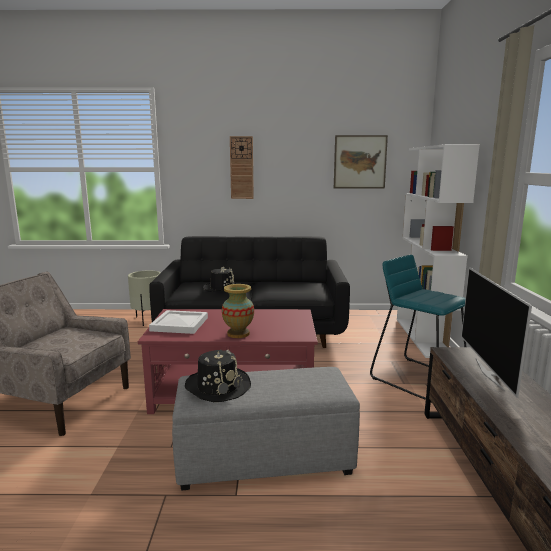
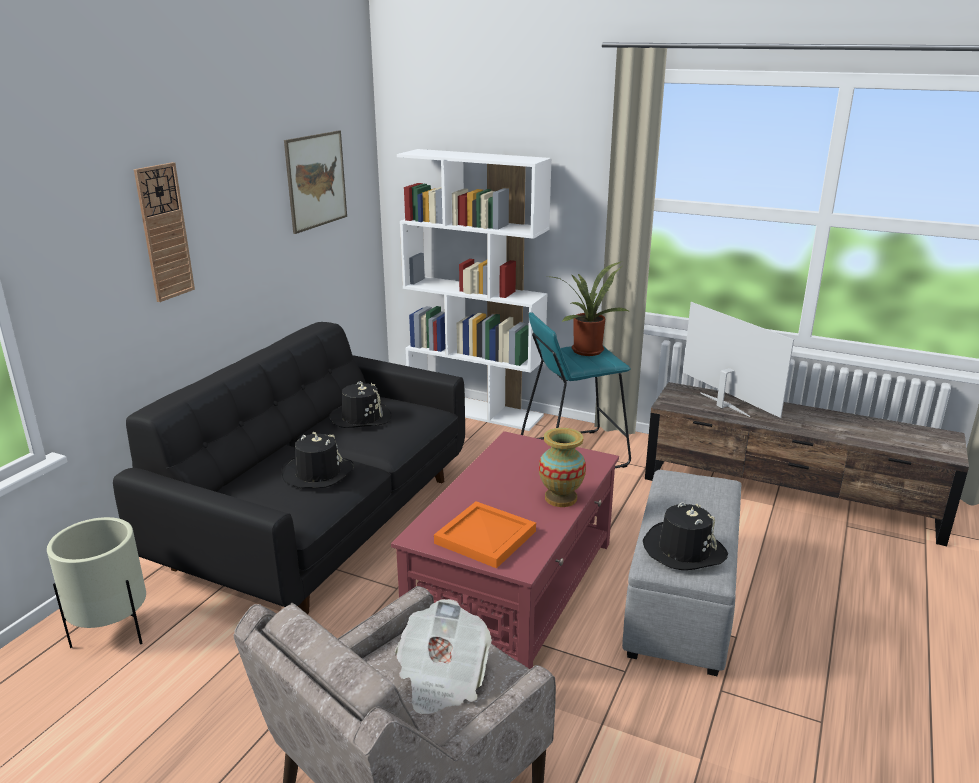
camera: 65 degrees left, 10 degrees up
white tray [149,310,208,334] -> orange tray [434,501,536,569]
television [461,267,532,398] -> television turned 150 degrees counterclockwise [683,302,794,418]
none -> black hat [329,381,392,428]
none -> newspaper [395,599,492,714]
none -> potted plant [552,262,630,356]

